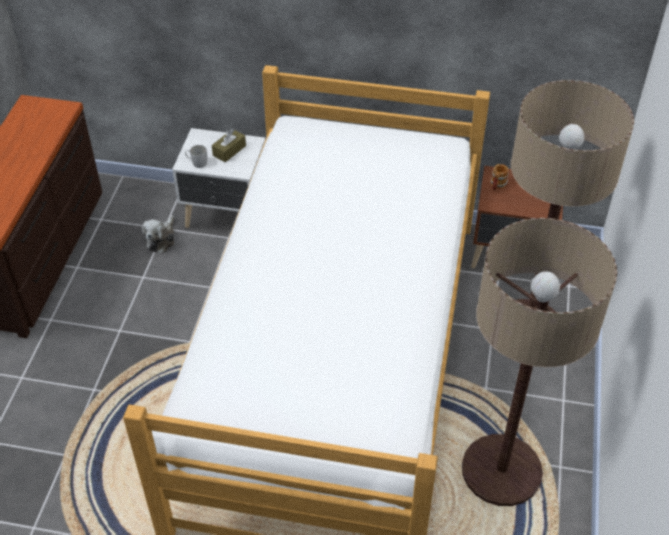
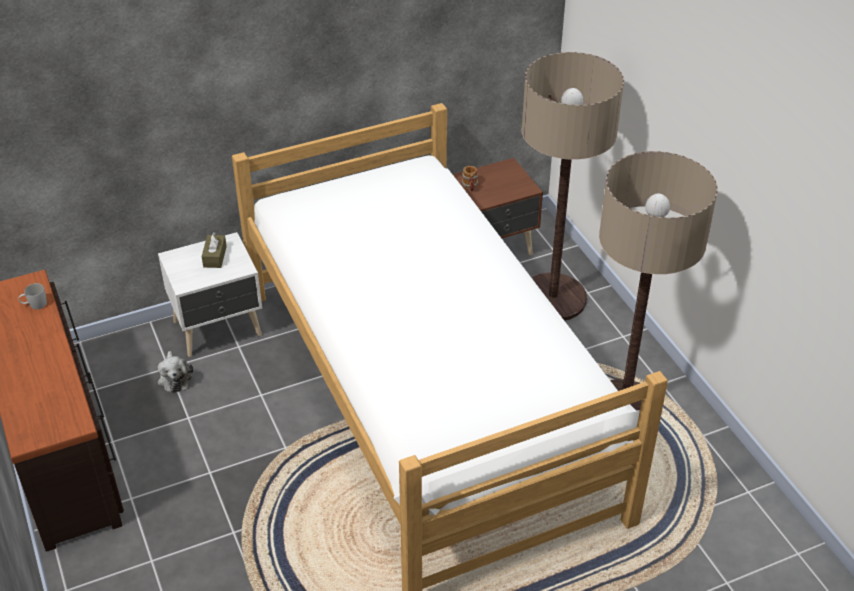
camera: 35 degrees left, 5 degrees down
white mug [185,145,207,168] -> white mug moved to [18,283,47,309]

